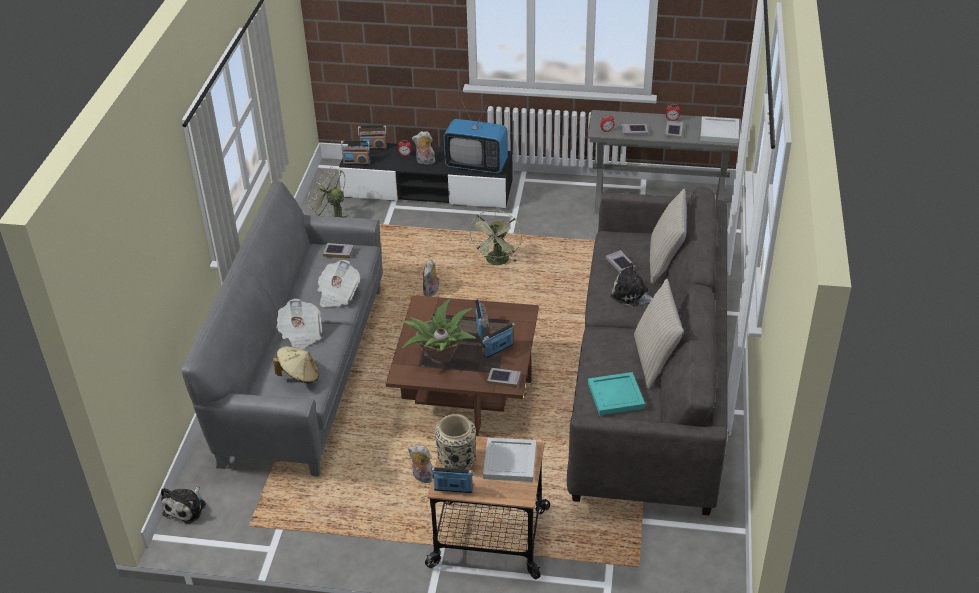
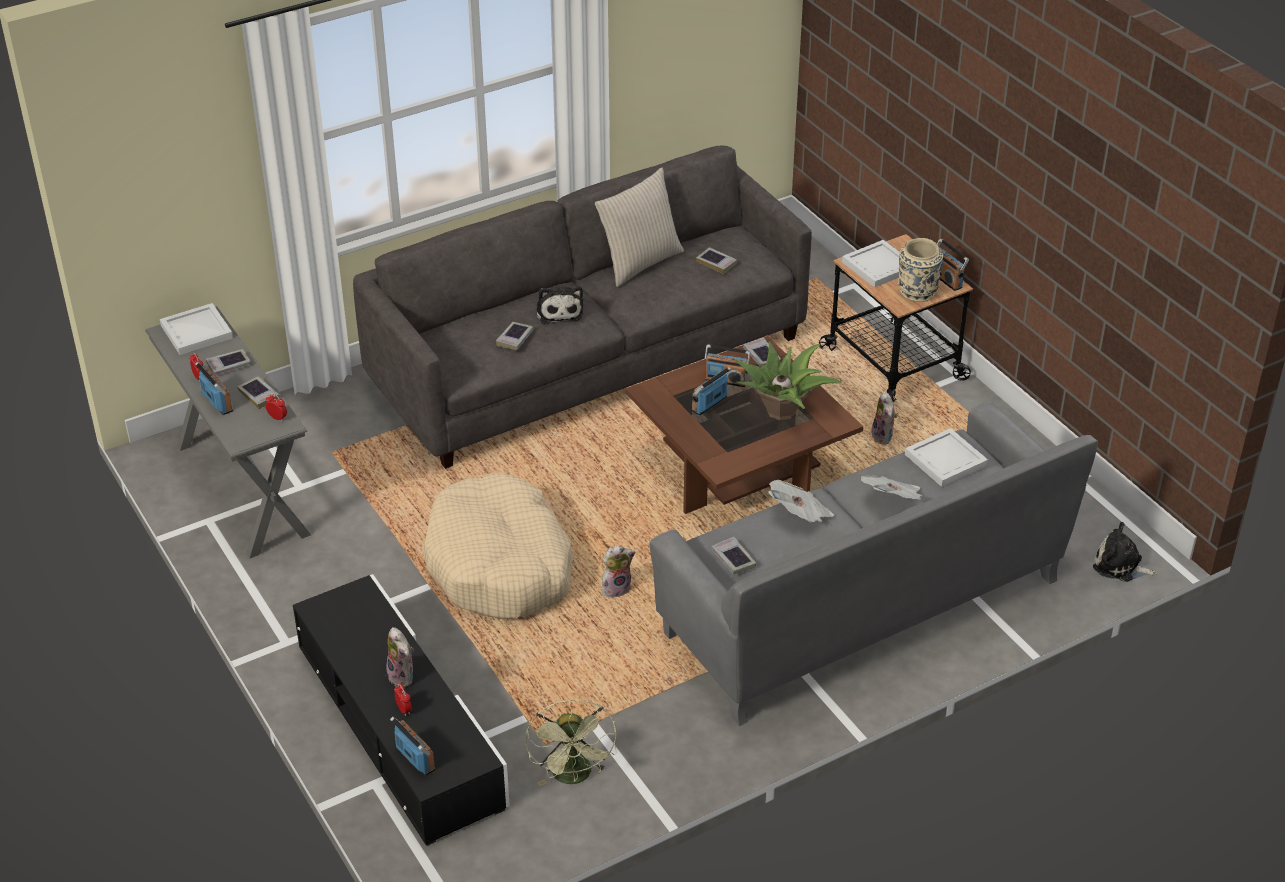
camera: 130 degrees left, 0 degrees up
plush toy [161,486,206,524] -> plush toy turned 135 degrees counterclockwise [1093,522,1157,582]
beige hat [273,346,319,383] -> white tray [905,428,988,487]
radio [341,141,370,165] -> radio moved to [195,362,233,415]
television [444,102,508,173] -> none
green fan [469,210,522,265] -> beige dog bed [424,473,574,620]
turquoise tray [588,372,645,415] -> book [696,247,737,274]
beige pillow [650,188,687,284] -> none

